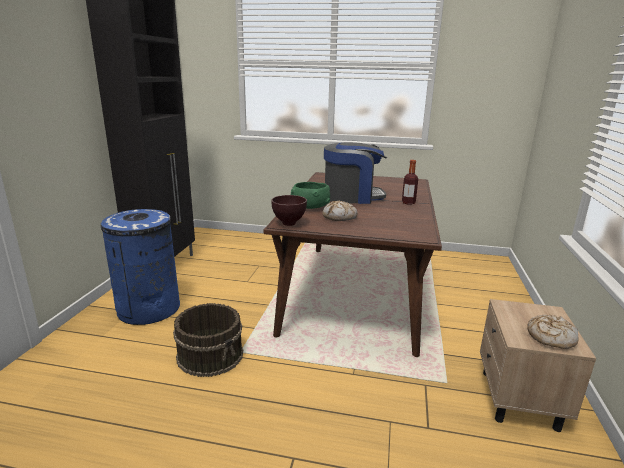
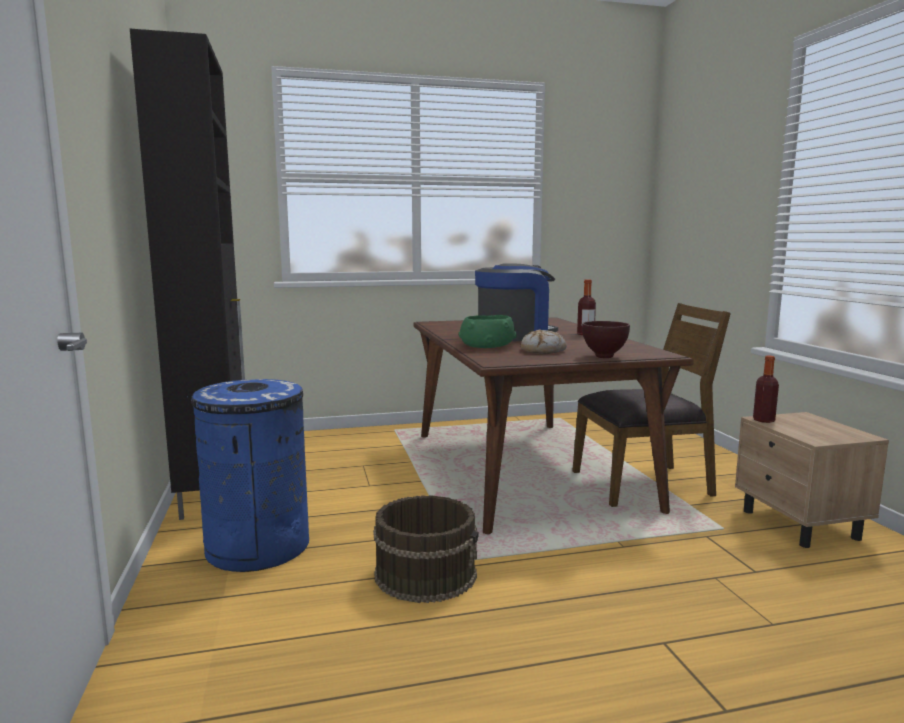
camera: 25 degrees left, 10 degrees down
brown bowl [271,195,307,226] -> brown bowl moved to [582,321,630,358]
bread [527,315,579,349] -> none
none -> brown chair [572,303,731,507]
none -> bottle [753,356,779,423]

